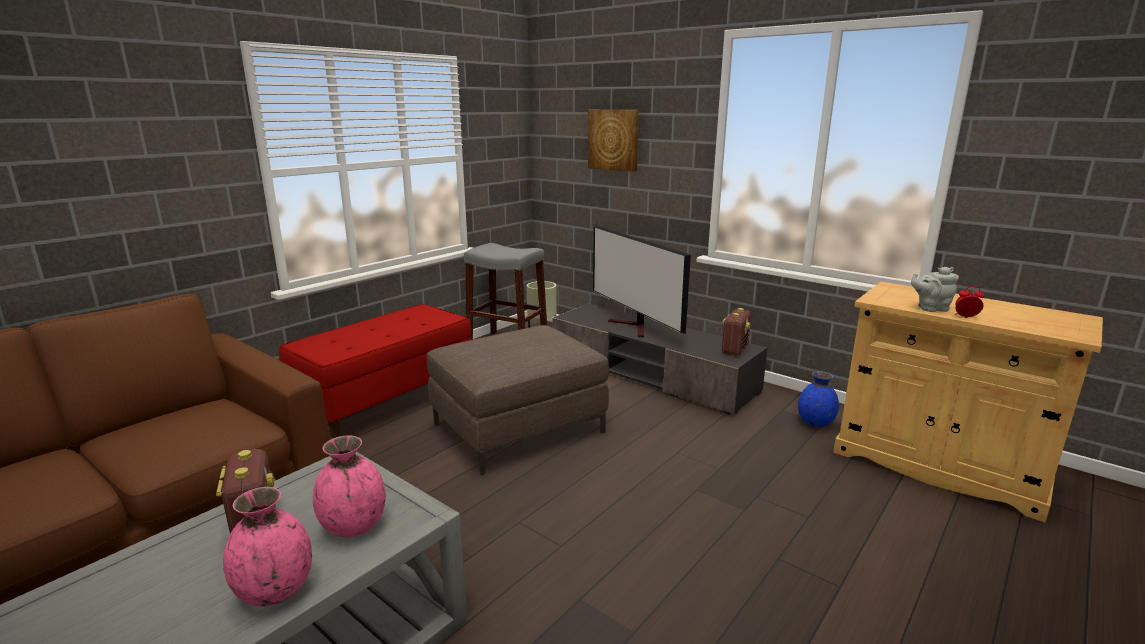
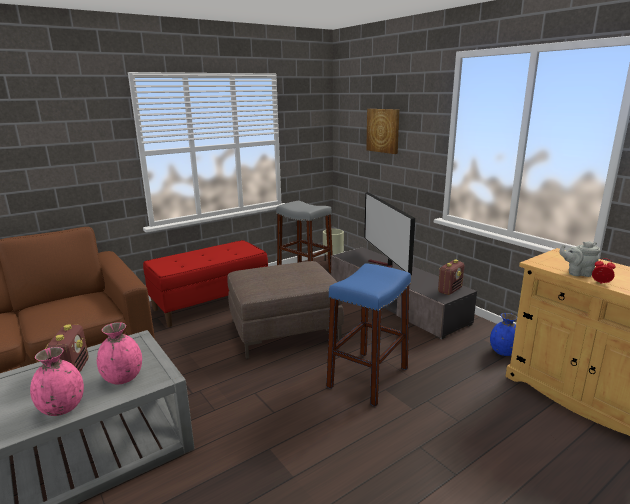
camera: 15 degrees right, 0 degrees up
none -> blue stool [326,263,411,407]

